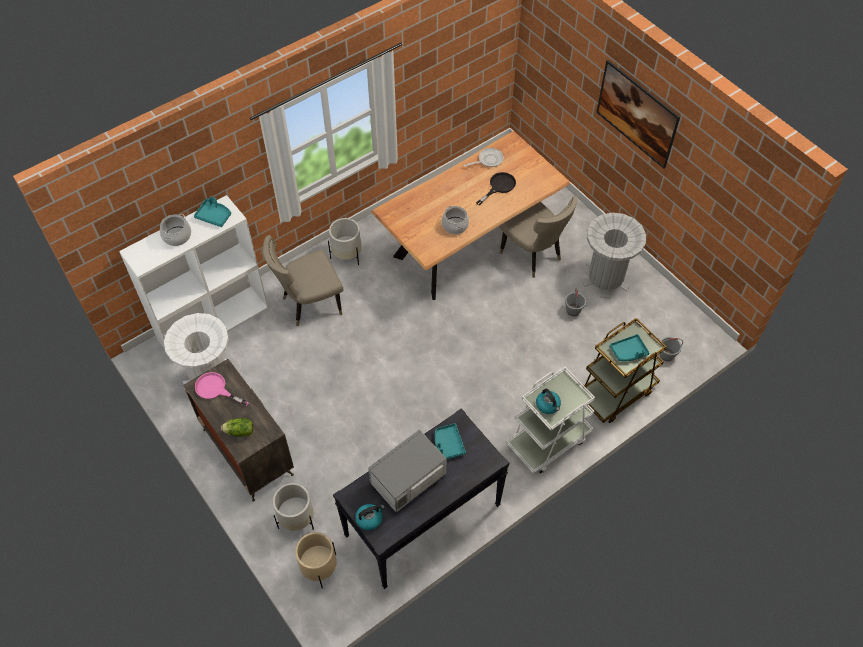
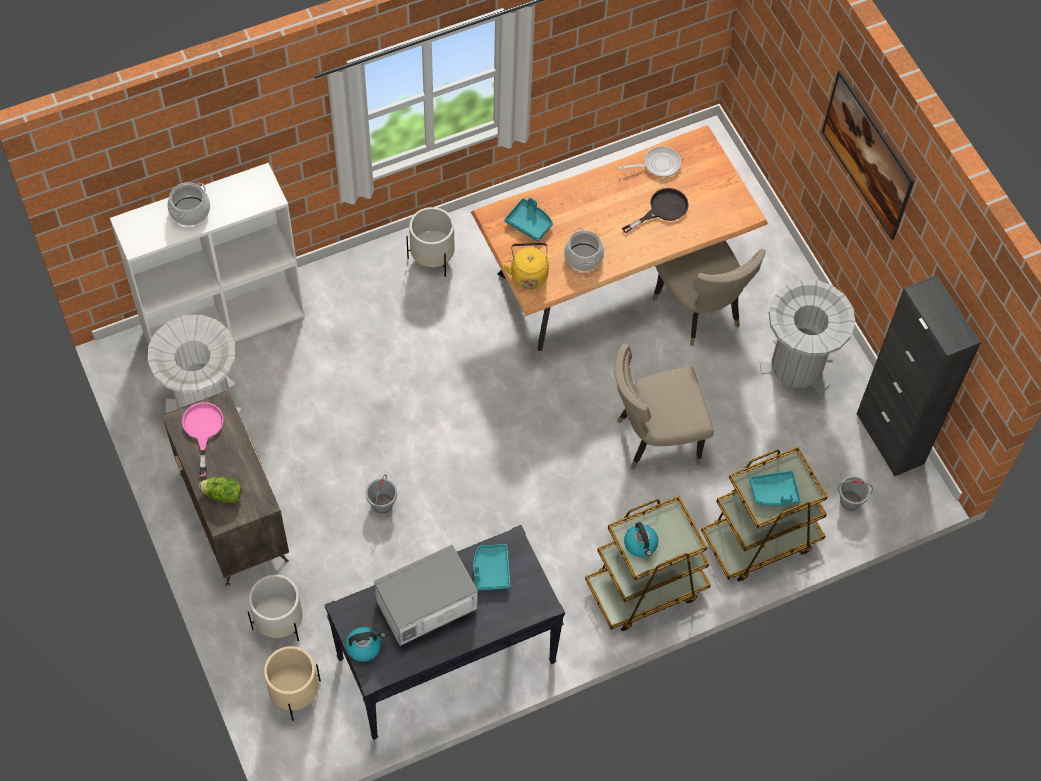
camera: 10 degrees right, 5 degrees up
turquoise tray [194,196,231,227] -> turquoise tray moved to [504,197,553,242]
pink frying pan [195,372,249,406] -> pink frying pan turned 45 degrees clockwise [182,402,224,476]
beige chair [263,235,343,327] -> beige chair moved to [614,343,714,470]
white cart [506,367,595,474] -> brown cart [585,496,711,631]
grey bucket [565,288,586,316] -> grey bucket moved to [366,474,397,513]
none -> yellow kettle [503,243,549,289]
none -> black cabinet [857,275,981,477]

